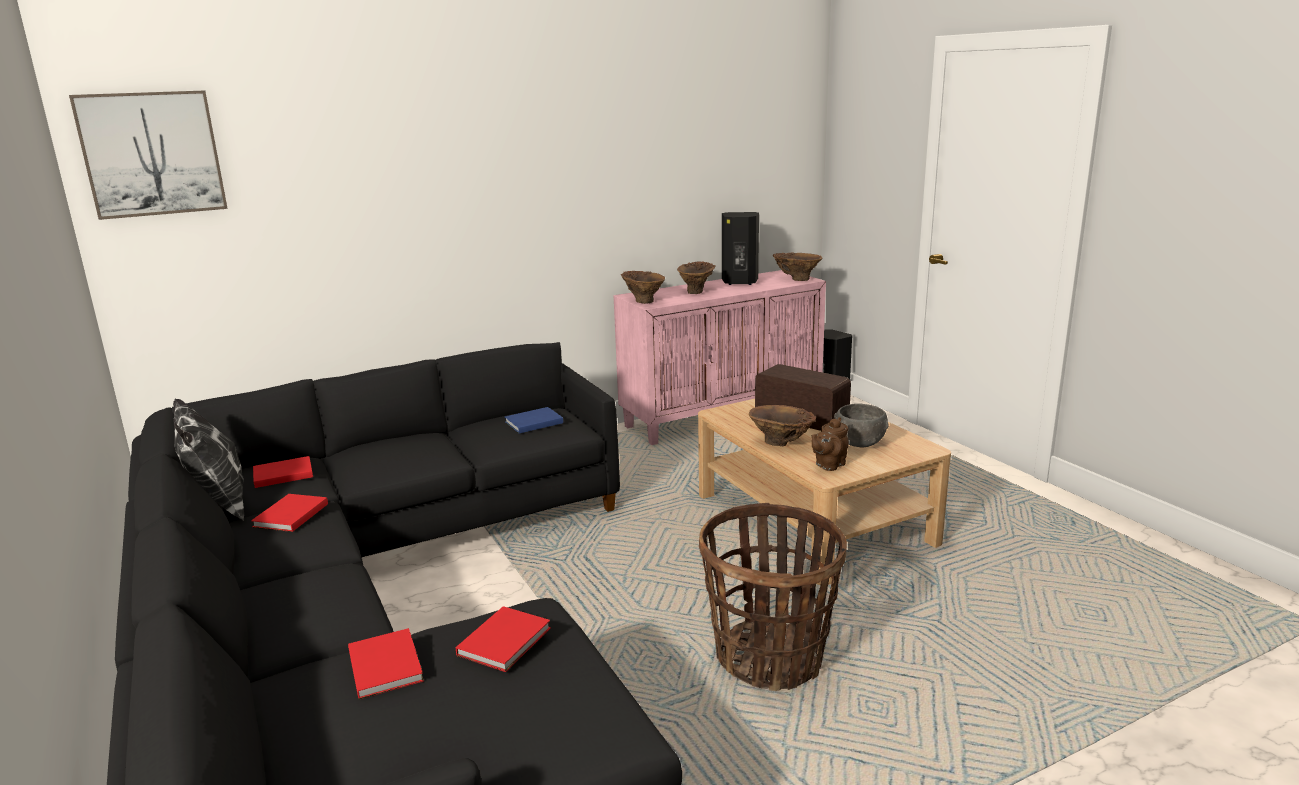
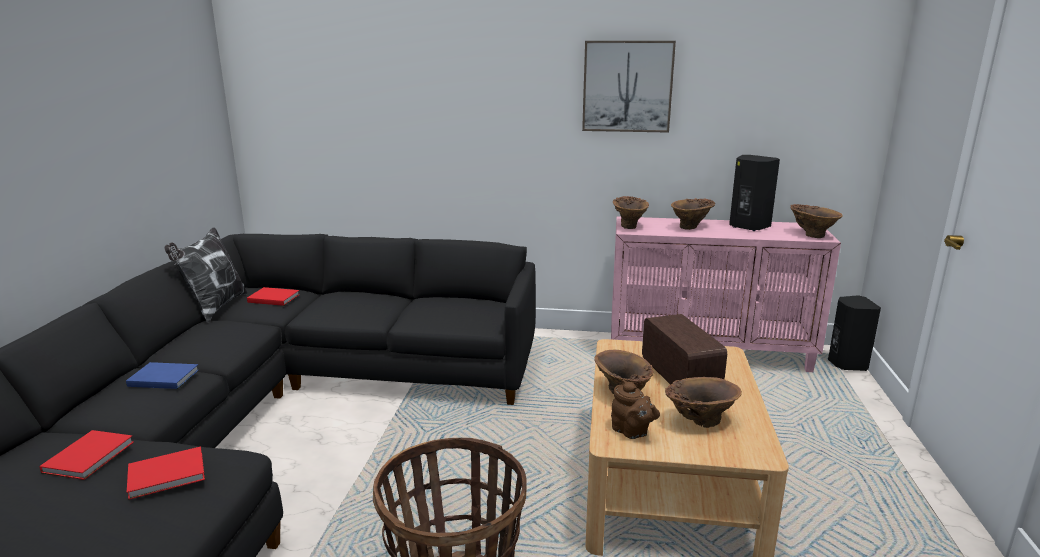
camera: 35 degrees right, 0 degrees up
picture [69,91,228,220] -> picture moved to [582,41,676,133]
red book [251,494,328,532] -> none
blue book [505,407,563,433] -> blue book moved to [126,362,199,389]
brown teapot [811,417,849,471] -> brown teapot turned 120 degrees counterclockwise [611,380,660,439]
grey bowl [834,403,889,447] -> brown vase [665,377,742,428]

